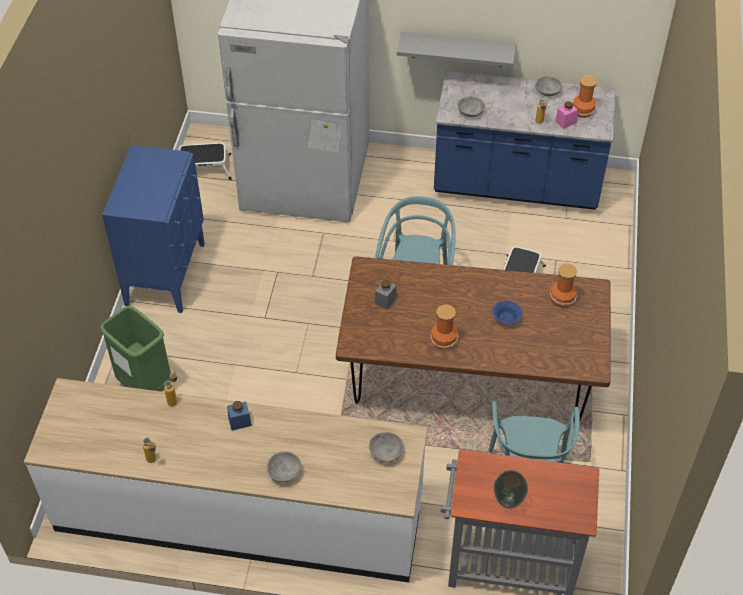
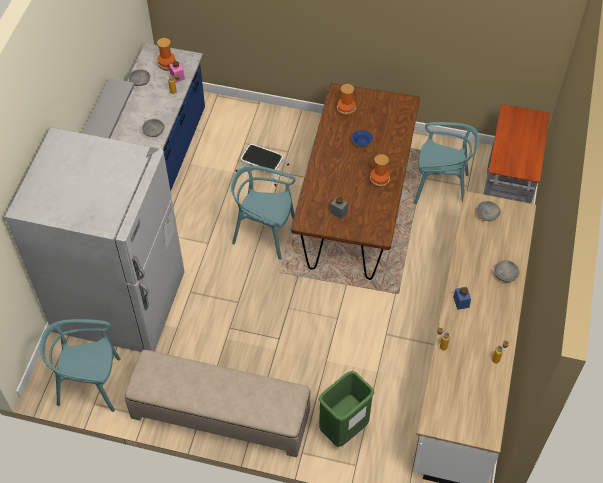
camera: 85 degrees left, 5 degrees up
blue dresser [102,145,205,313] -> beige bench [125,350,310,457]
black step ladder [179,143,232,180] -> turquoise chair [40,319,121,412]
vase [494,470,528,509] -> none

